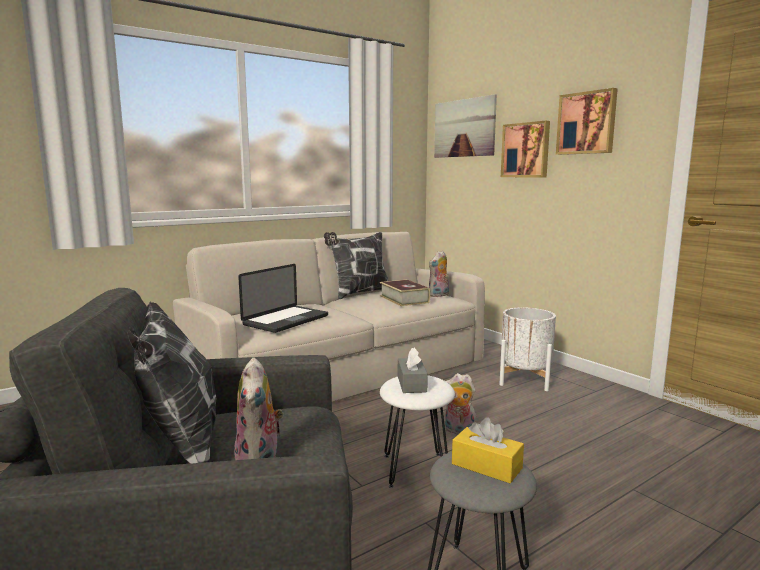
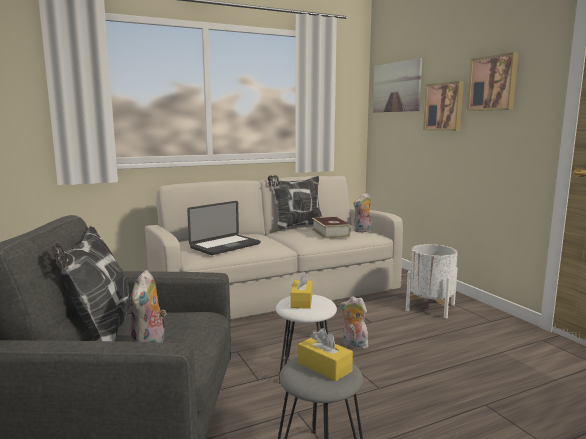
camera: 10 degrees right, 0 degrees up
grey tissue box [398,348,428,393] -> yellow tissue box [291,272,313,309]

